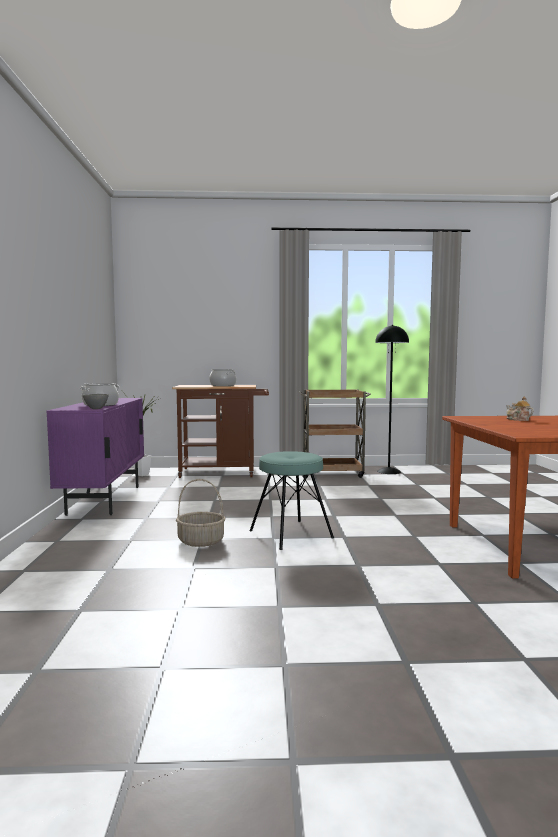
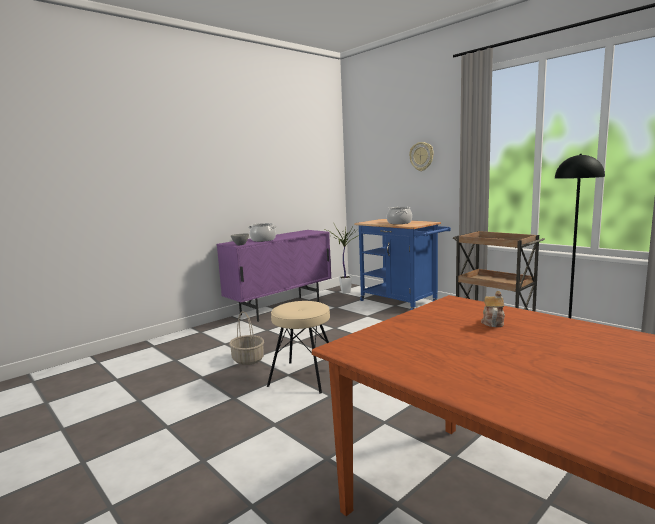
camera: 50 degrees right, 5 degrees up
brown cart [172,385,269,478] -> blue cart [354,219,451,310]
turquoise stool [249,451,334,550] -> beige stool [267,301,330,394]
none -> wall clock [409,142,434,171]

